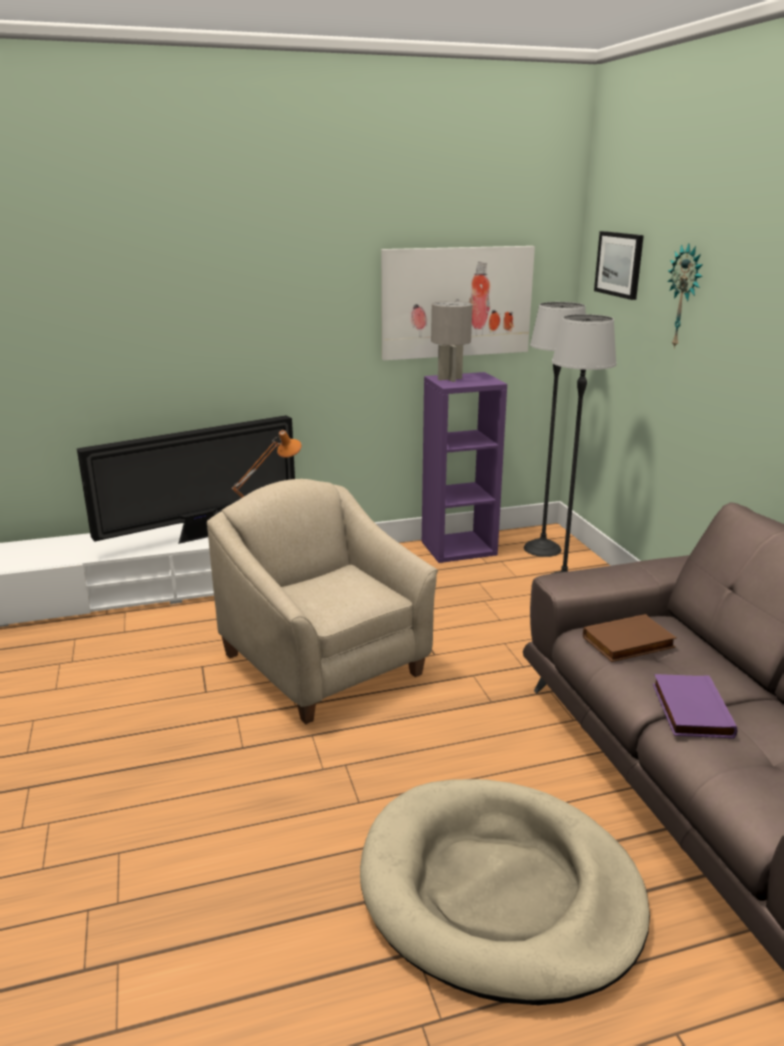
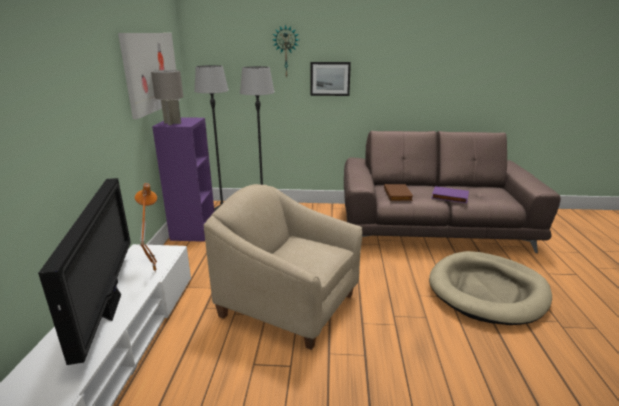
camera: 70 degrees left, 0 degrees up
beige armchair [207,479,438,724] -> beige armchair turned 45 degrees clockwise [204,184,362,350]
picture [594,231,644,300] -> picture moved to [311,62,351,96]

